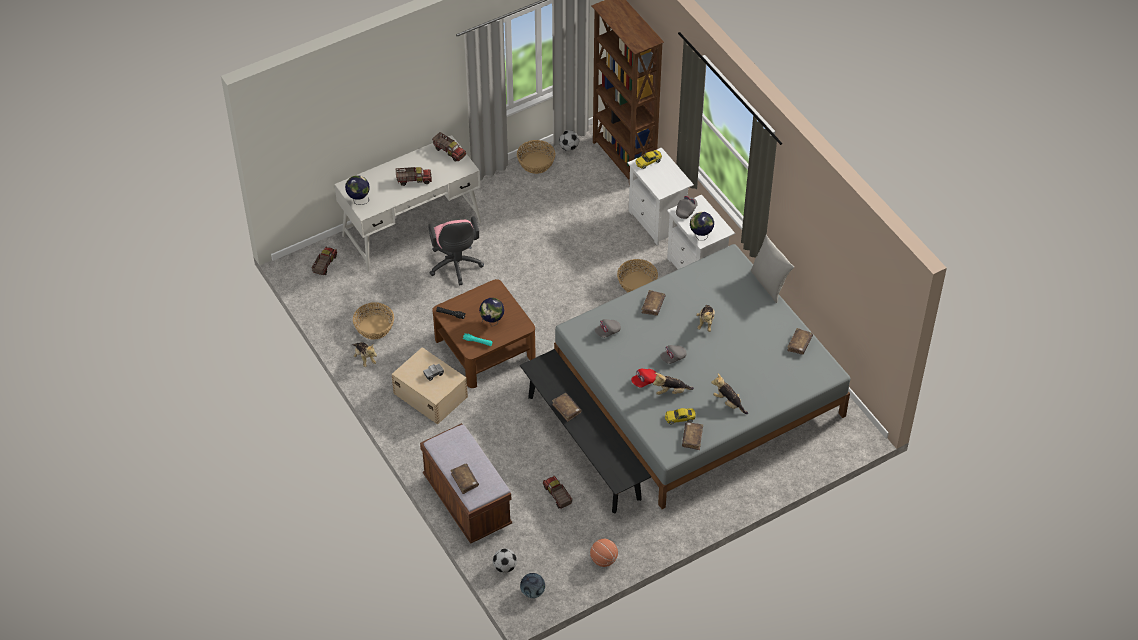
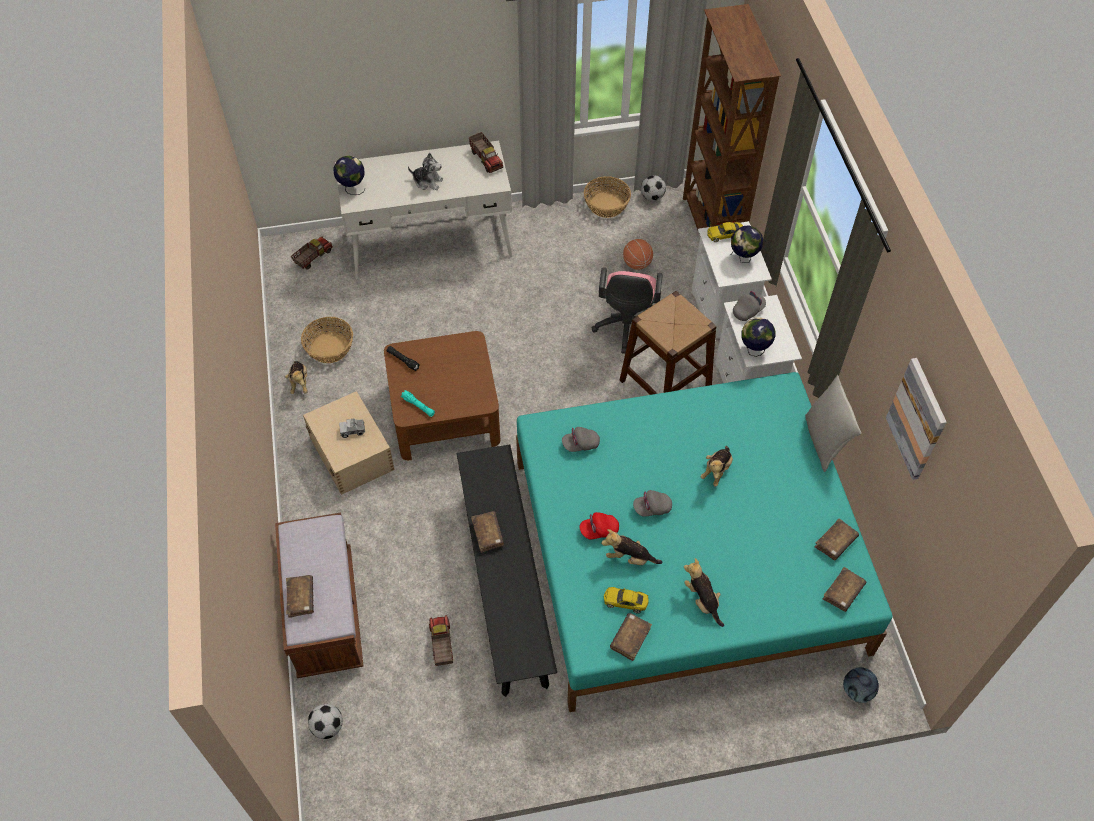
camera: 20 degrees right, 5 degrees up
toy truck [396,167,432,186] -> plush toy [408,153,443,190]
pink office chair [428,216,484,285] -> pink office chair moved to [591,268,663,354]
globe [479,298,504,326] -> globe moved to [731,225,763,263]
football [520,573,545,598] -> football moved to [843,667,879,703]
grey bed [554,244,851,509] -> turquoise bed [516,372,893,712]
basketball [590,539,618,567] -> basketball moved to [623,239,653,270]
basket [617,259,658,292] -> brown stool [619,291,716,395]
brown book [641,290,665,316] -> brown book moved to [823,567,866,612]
none -> picture [886,358,947,480]

